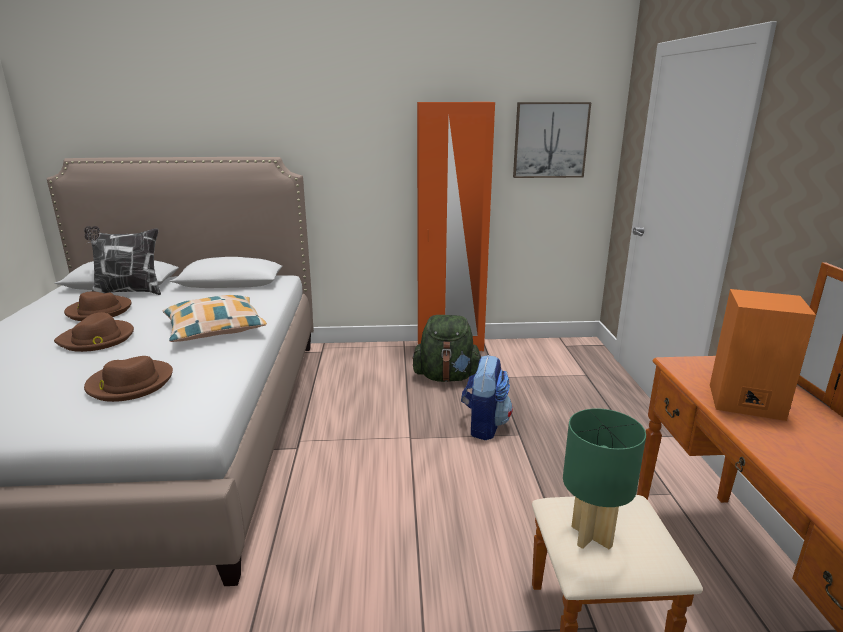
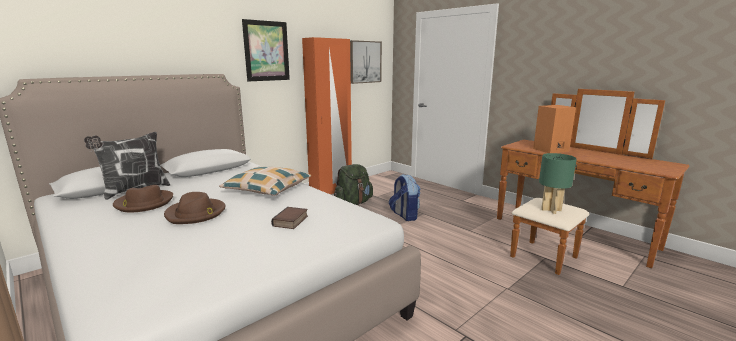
camera: 40 degrees left, 5 degrees down
brown hat [84,356,173,402] -> book [271,207,308,229]
none -> picture [242,19,290,81]

